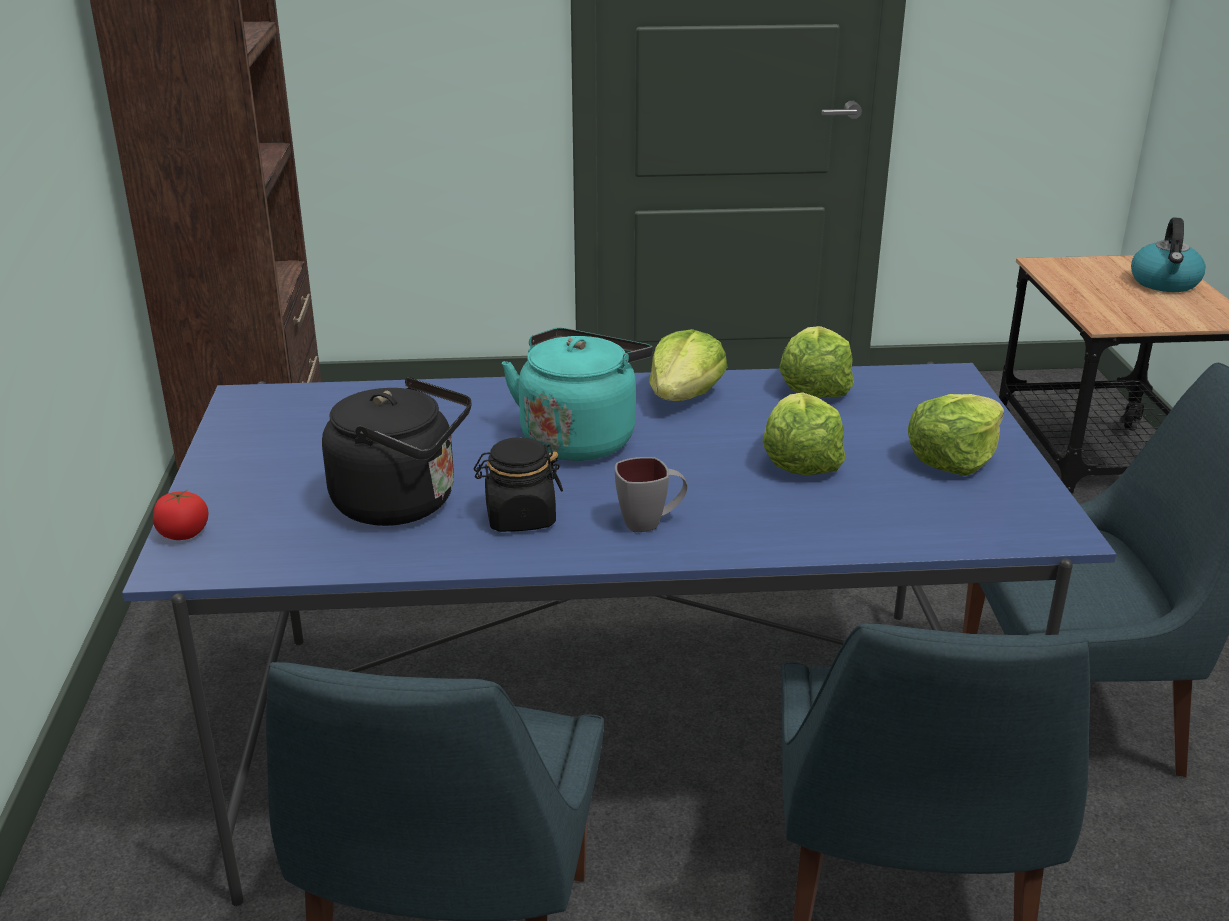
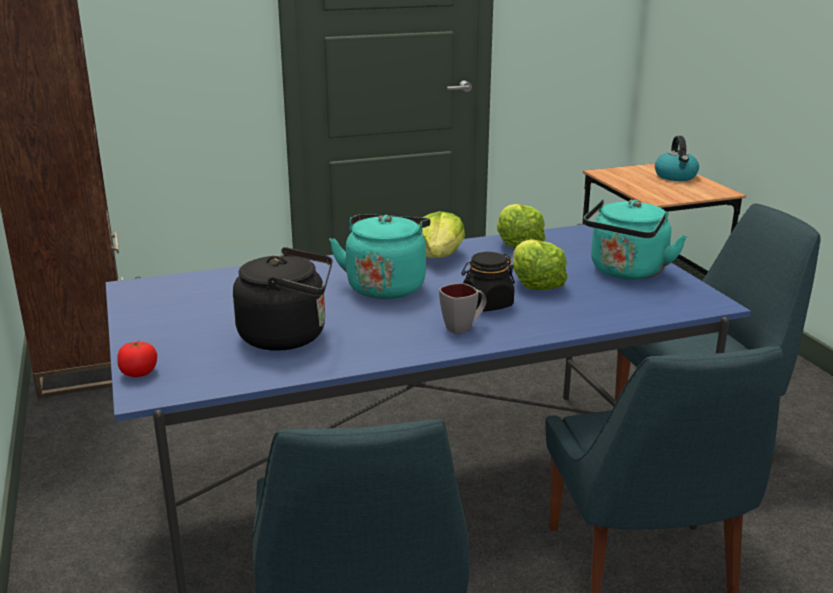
camera: 15 degrees left, 5 degrees down
black jar [474,437,563,532] -> black jar moved to [461,252,515,311]
lettuce [908,394,1004,476] -> turquoise kettle [583,199,687,280]

